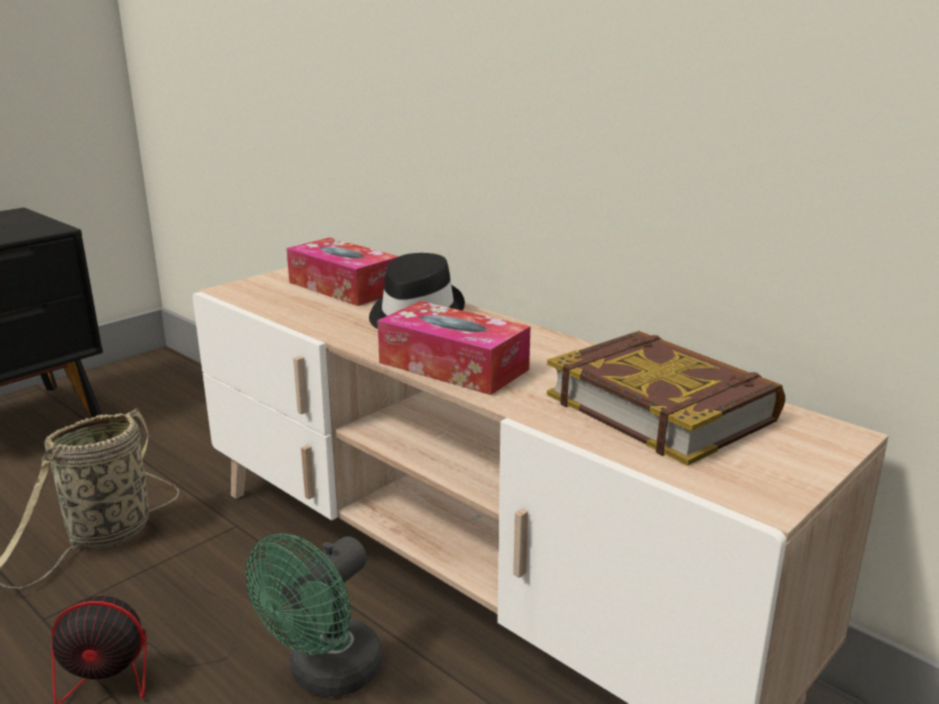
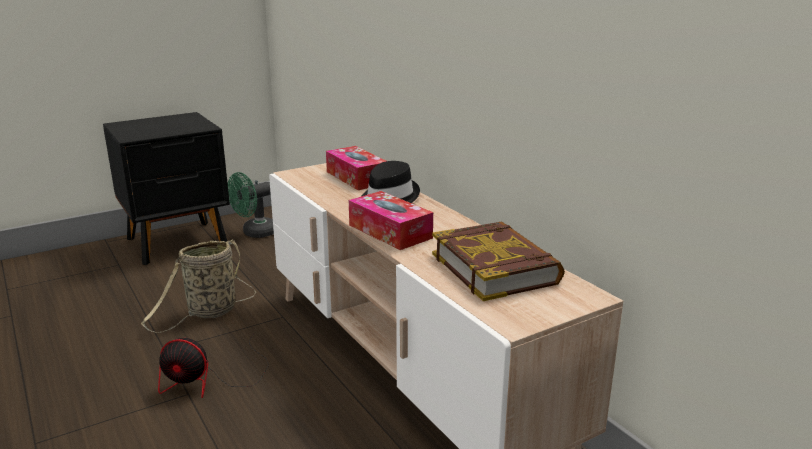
camera: 15 degrees right, 0 degrees up
green fan [246,534,383,697] -> green fan moved to [228,172,274,238]

